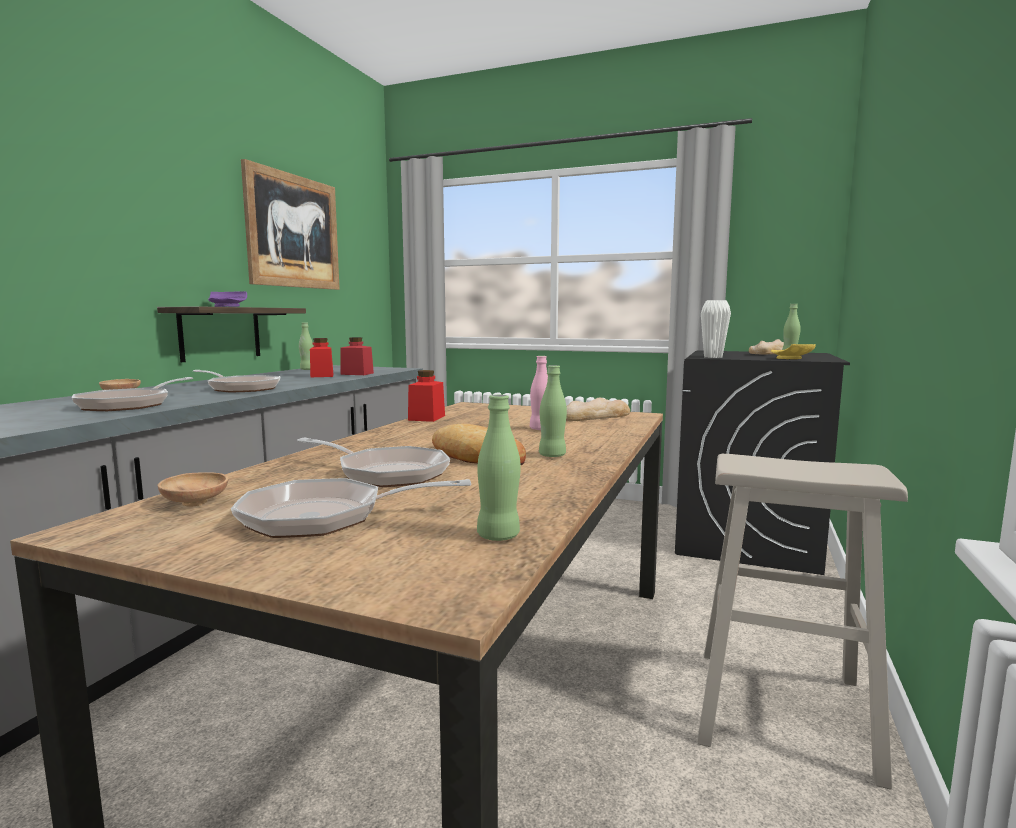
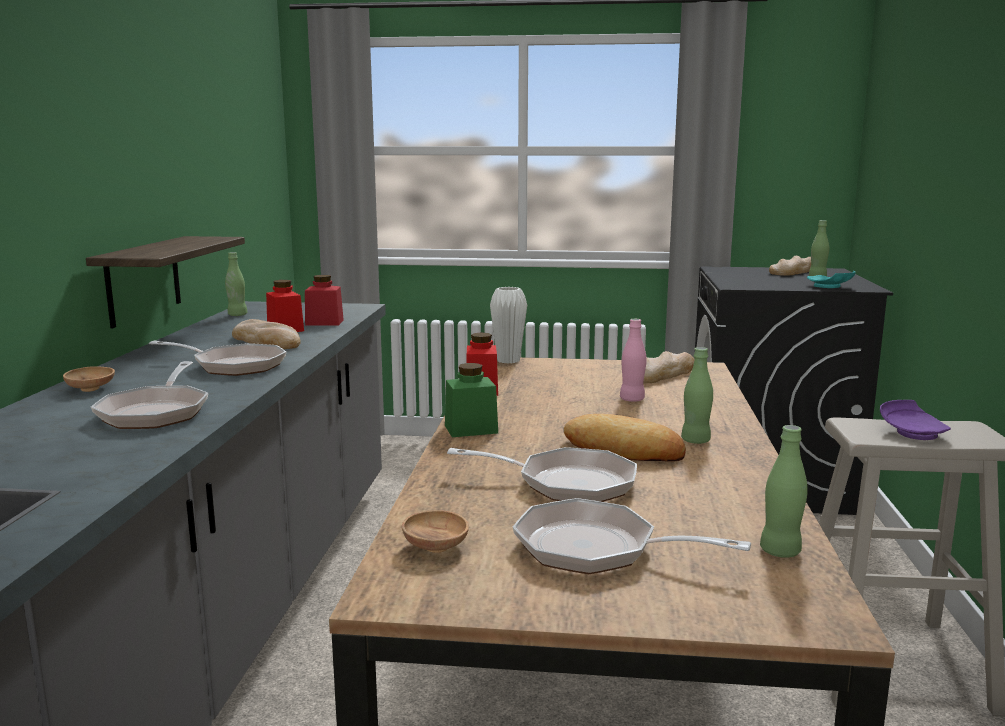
camera: 15 degrees left, 5 degrees up
purple plate [208,291,247,307] -> purple plate moved to [880,400,951,440]
frying pan [231,478,471,538] -> frying pan turned 45 degrees clockwise [513,498,751,574]
picture [241,159,340,290] -> none
white vase [701,300,731,358] -> white vase moved to [490,287,527,364]
yellow plate [771,344,816,359] -> turquoise plate [807,271,856,288]
none -> bread [232,319,301,349]
none -> green jar [445,363,498,437]

